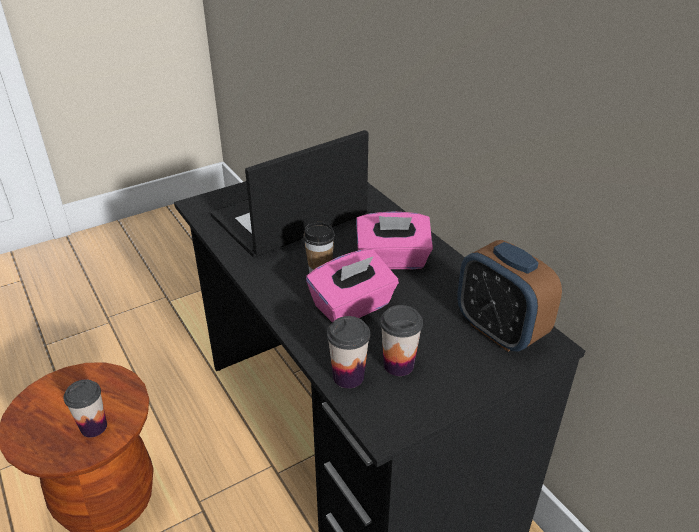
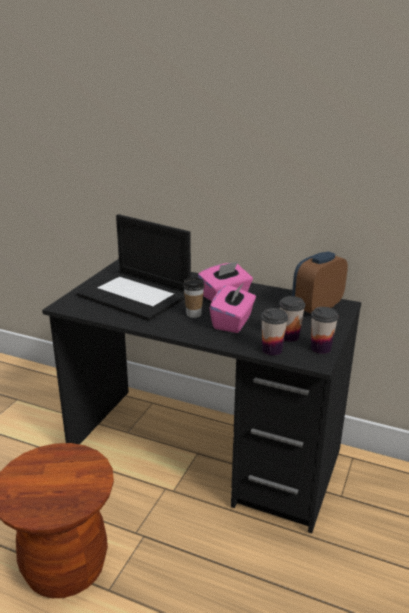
camera: 35 degrees left, 10 degrees down
cup [63,379,107,437] -> cup moved to [311,307,339,354]
laptop [210,130,369,258] -> laptop turned 75 degrees counterclockwise [76,214,191,321]
alarm clock [457,240,562,352] -> alarm clock turned 120 degrees clockwise [292,251,348,314]

